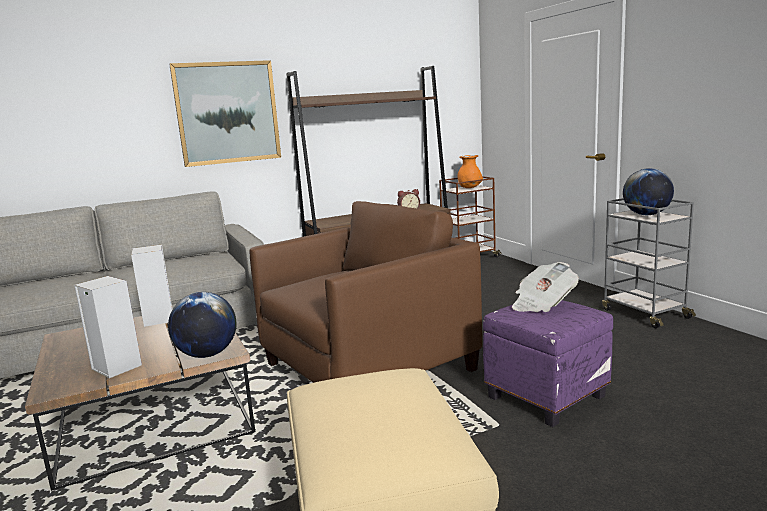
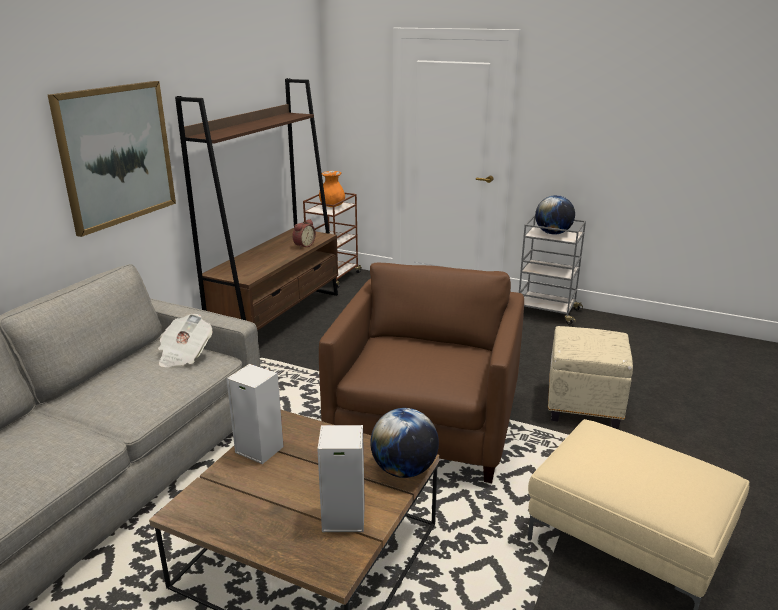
camera: 40 degrees left, 10 degrees up
purple ottoman [483,300,613,427] -> beige ottoman [548,326,633,429]
newspaper [512,262,579,312] -> newspaper moved to [158,314,213,367]

